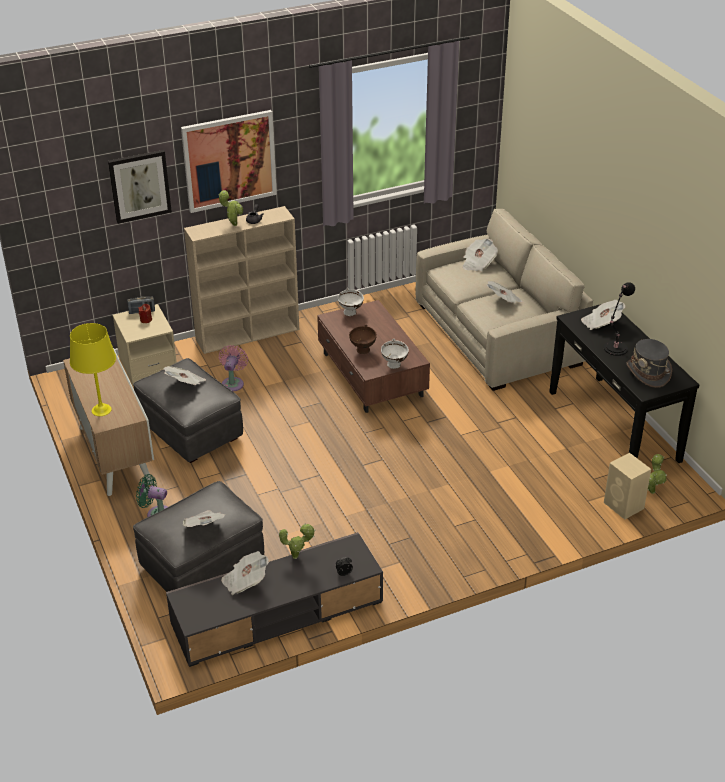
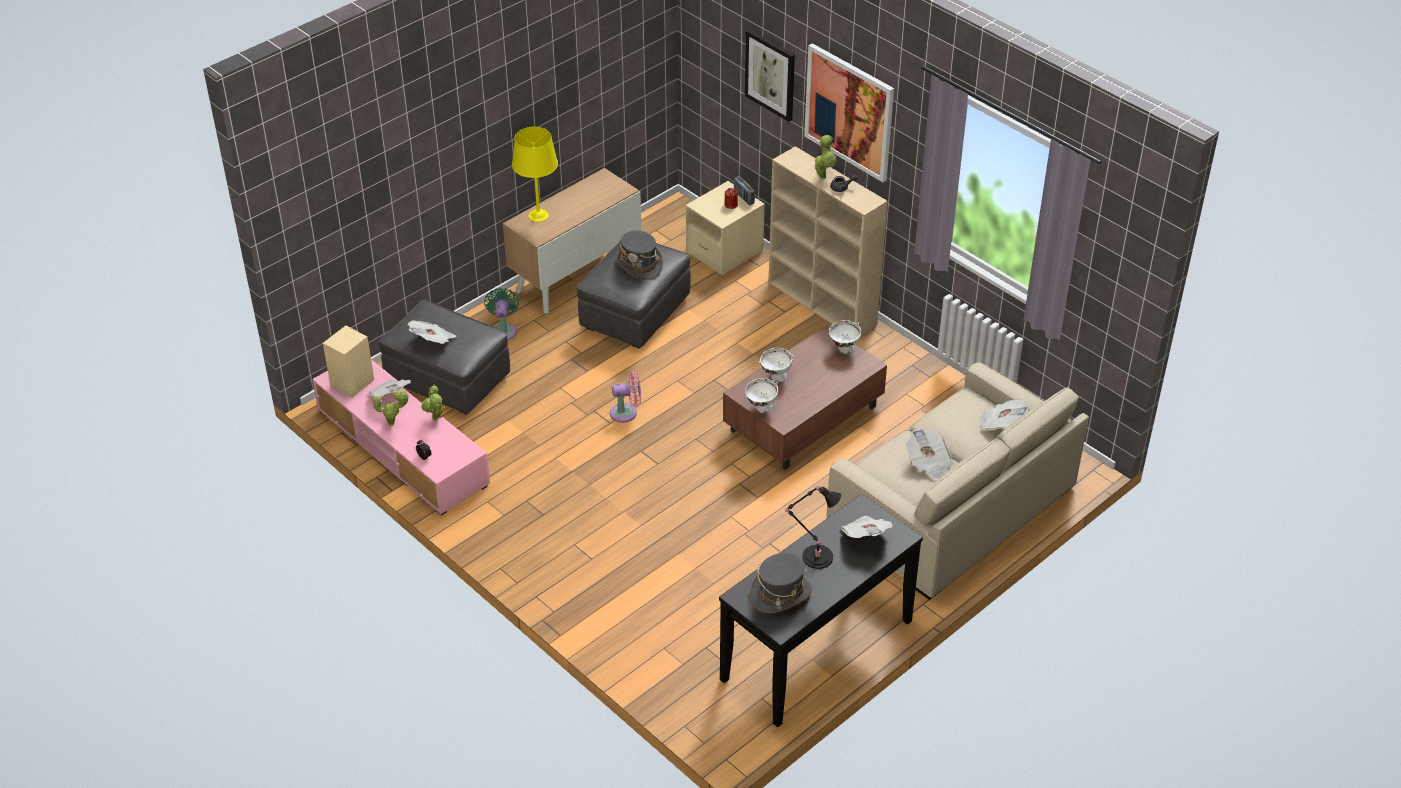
camera: 70 degrees right, 5 degrees up
newspaper [163,366,206,385] -> grey hat [615,230,663,280]
grey tv stand [166,532,383,667] -> pink tv stand [312,359,490,516]
pink fan [219,345,248,392] -> pink fan moved to [610,371,641,423]
brown bowl [349,325,377,354] -> white bowl [759,348,793,382]
beige speaker [604,453,651,520] -> beige speaker moved to [323,326,374,398]
potted plant [648,454,667,494] -> potted plant moved to [373,389,409,426]

